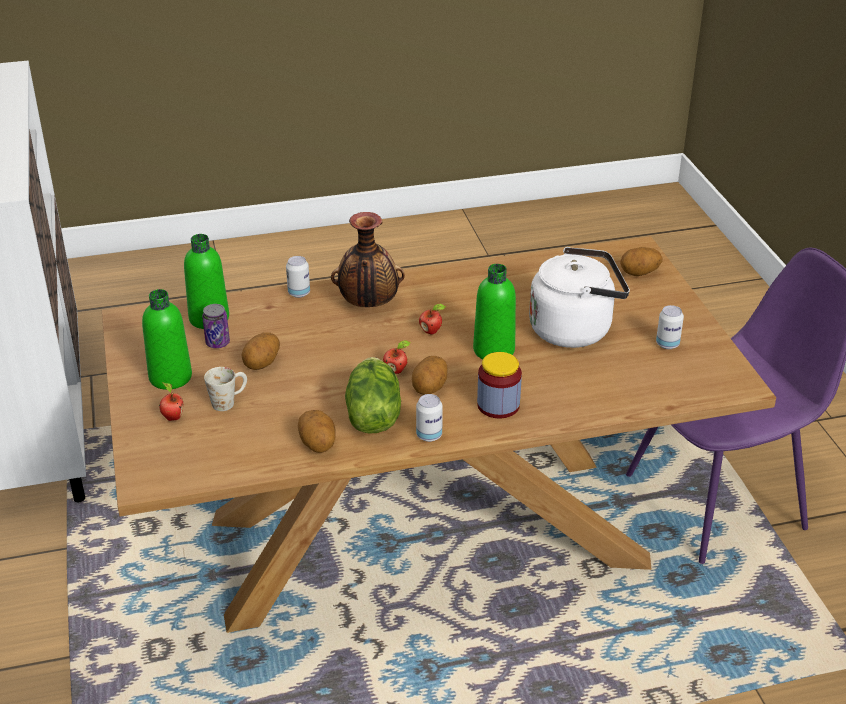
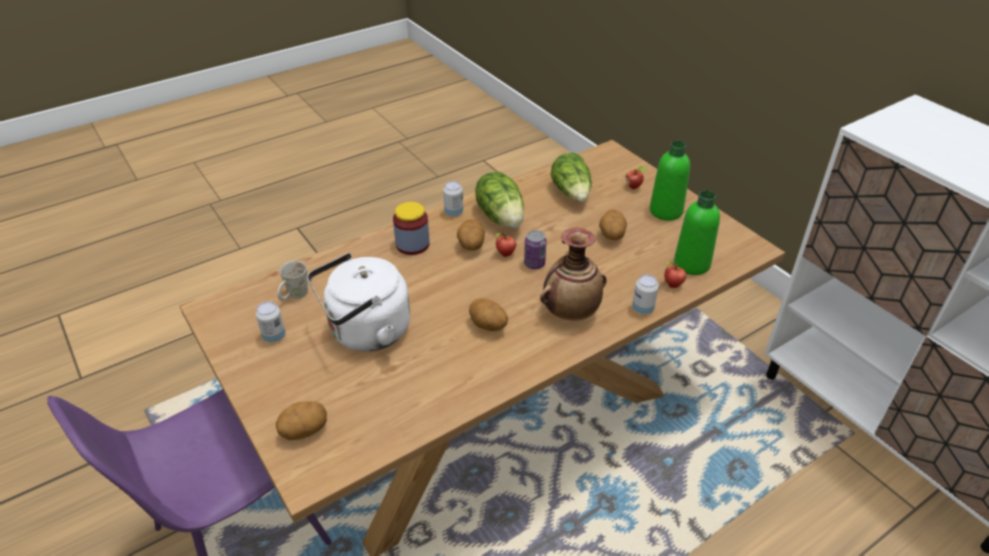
camera: 160 degrees right, 5 degrees up
can [202,304,230,348] -> can moved to [524,230,546,269]
white mug [204,367,247,411] -> white mug moved to [277,261,308,300]
potato [298,410,336,453] -> potato moved to [469,298,508,331]
apple [419,304,446,335] -> apple moved to [664,262,687,288]
green bottle [473,264,516,359] -> none
none -> lettuce [551,153,592,202]

